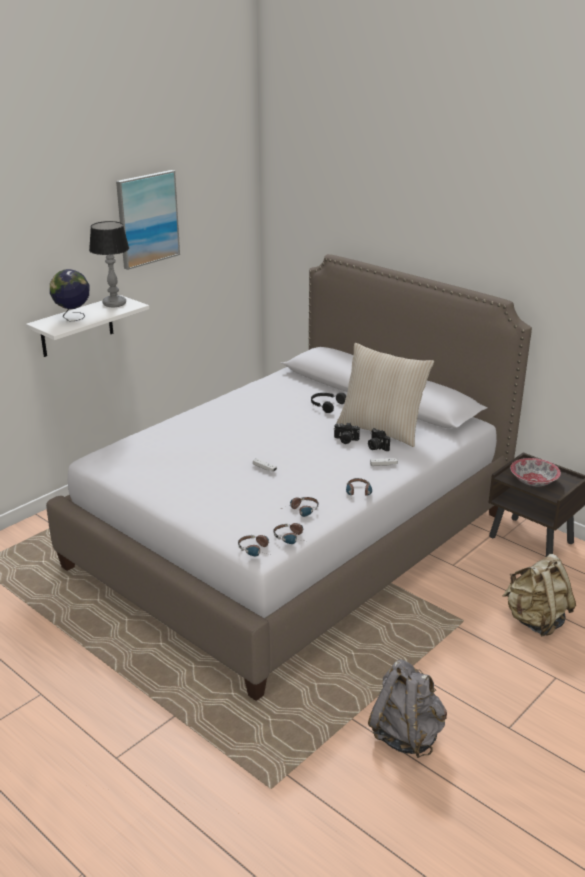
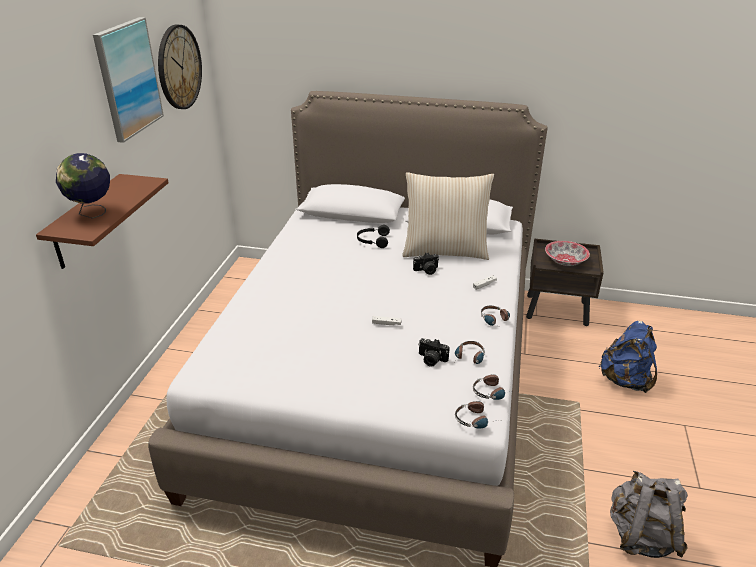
camera: 30 degrees left, 5 degrees up
white shelf [26,295,149,357] -> brown shelf [36,174,169,269]
table lamp [89,221,129,307] -> none
camera [368,428,390,451] -> camera moved to [418,338,450,367]
beige backpack [503,554,576,637] -> blue backpack [598,321,657,393]
none -> wall clock [158,25,202,109]

